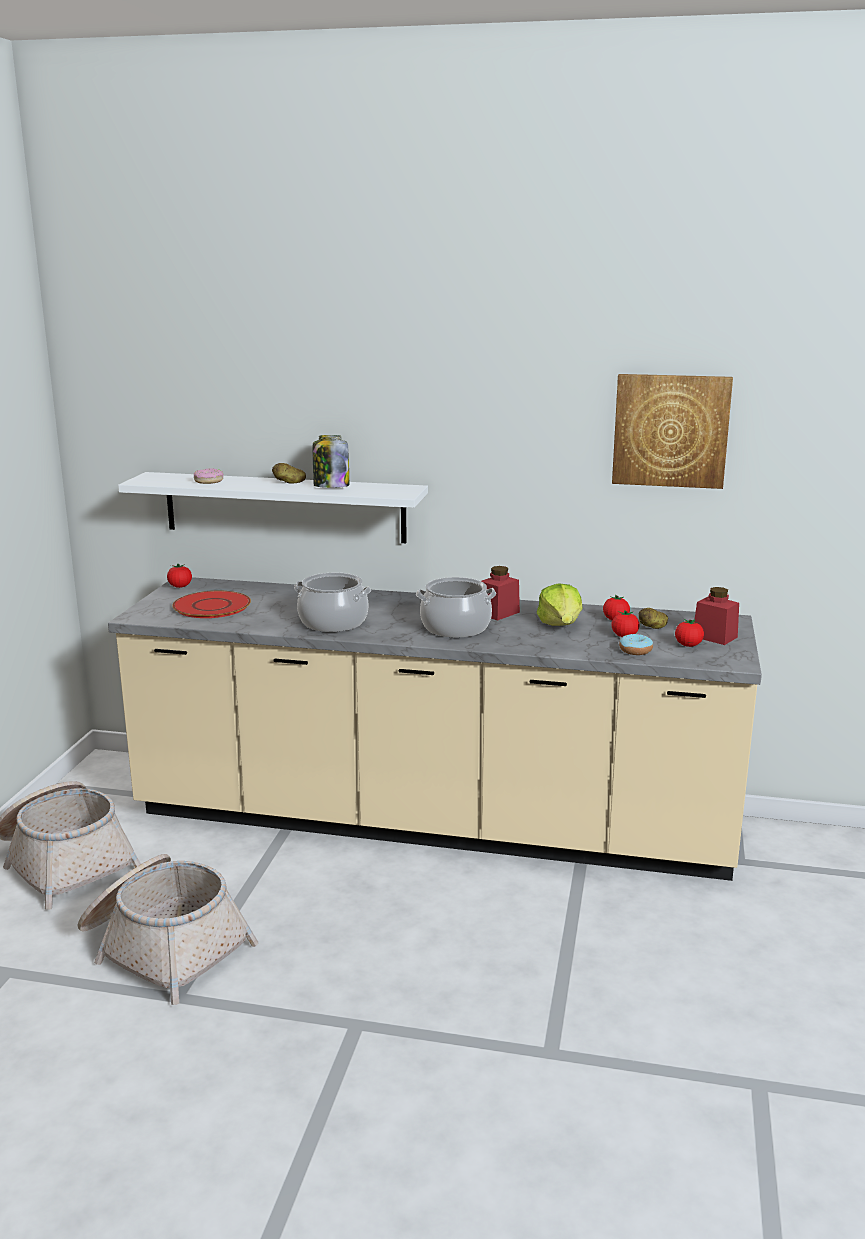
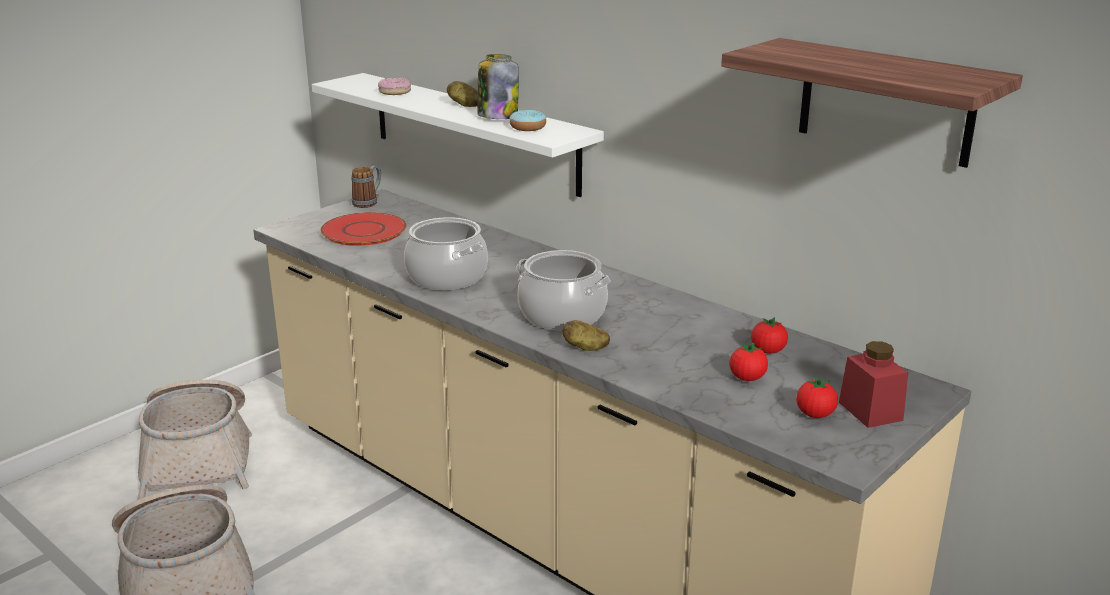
camera: 30 degrees right, 5 degrees up
tomato [167,564,192,588] -> mug [351,166,381,208]
red jar [481,566,520,621] -> none
lettuce [537,583,582,626] -> none
picture [612,374,733,489] -> shelf [721,38,1023,168]
donut [619,634,653,655] -> donut moved to [509,110,546,131]
potato [639,608,668,629] -> potato moved to [562,320,610,351]

